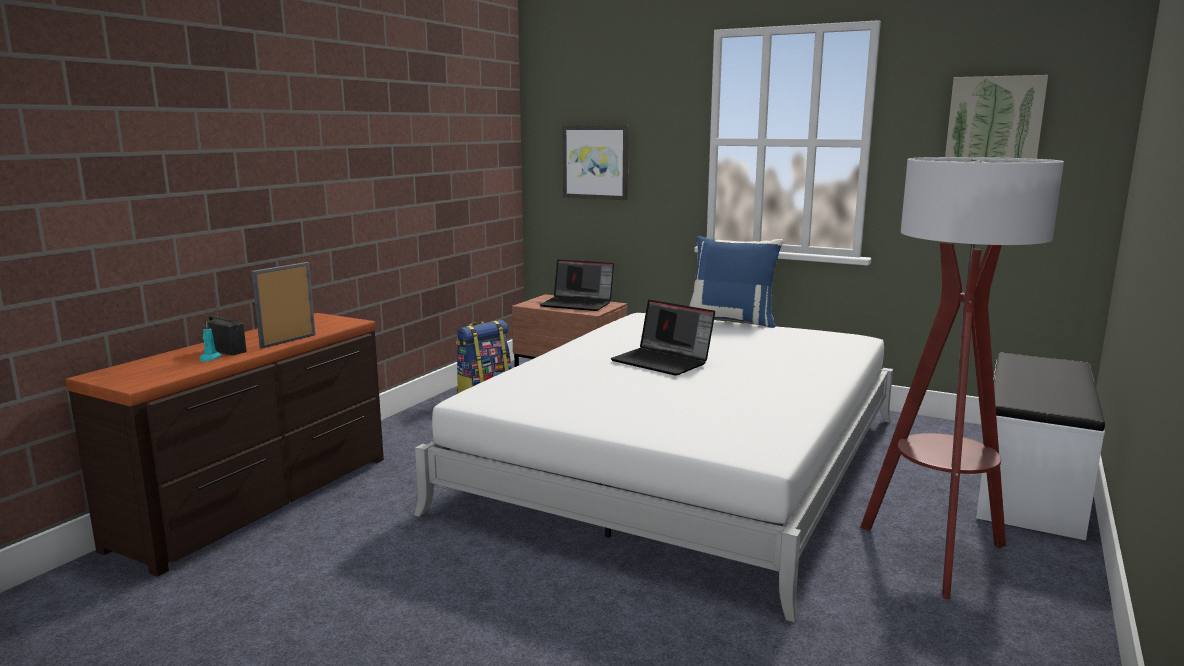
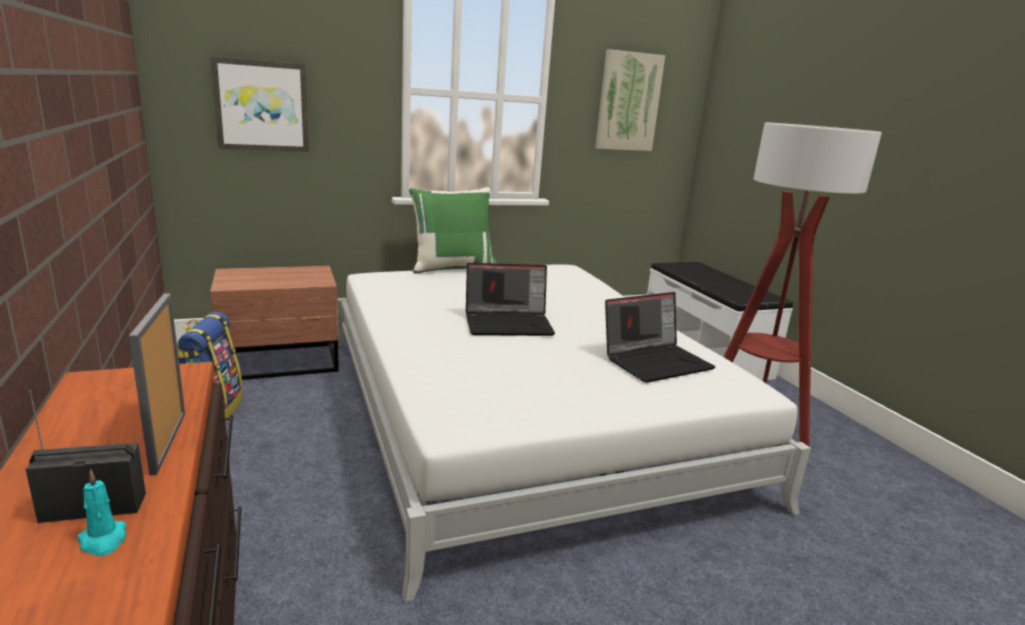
camera: 50 degrees left, 5 degrees up
laptop [540,260,614,311] -> laptop moved to [605,292,715,383]
blue pillow [689,236,783,328] -> green pillow [409,187,497,274]

